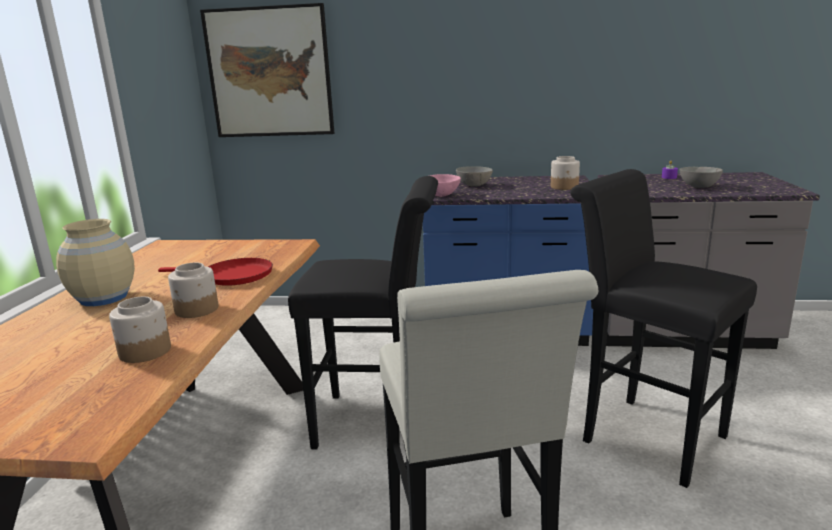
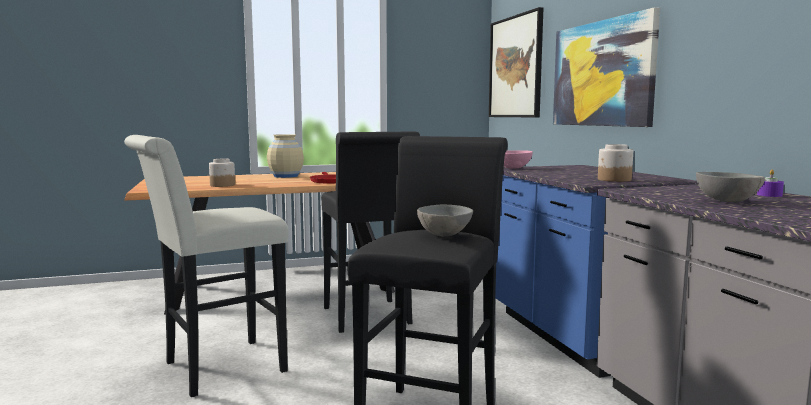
camera: 65 degrees right, 10 degrees down
jar [168,263,218,318] -> none
grey bowl [456,166,493,187] -> grey bowl moved to [417,205,473,236]
none -> picture [553,7,660,127]

